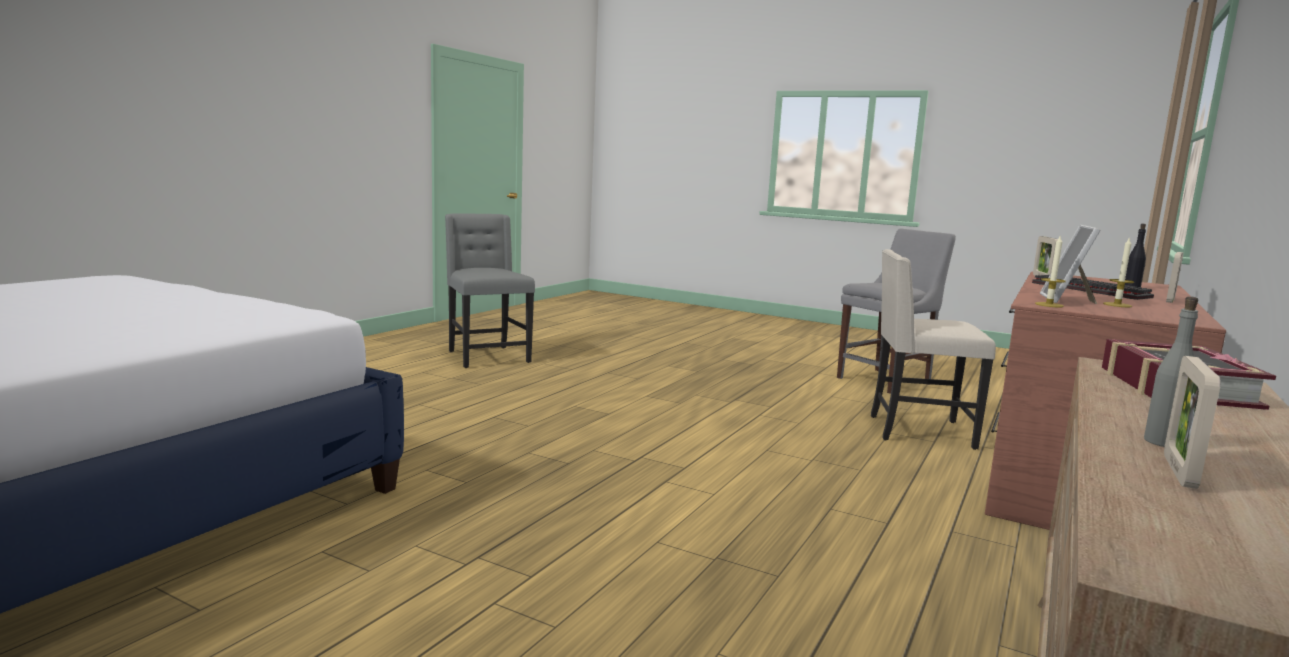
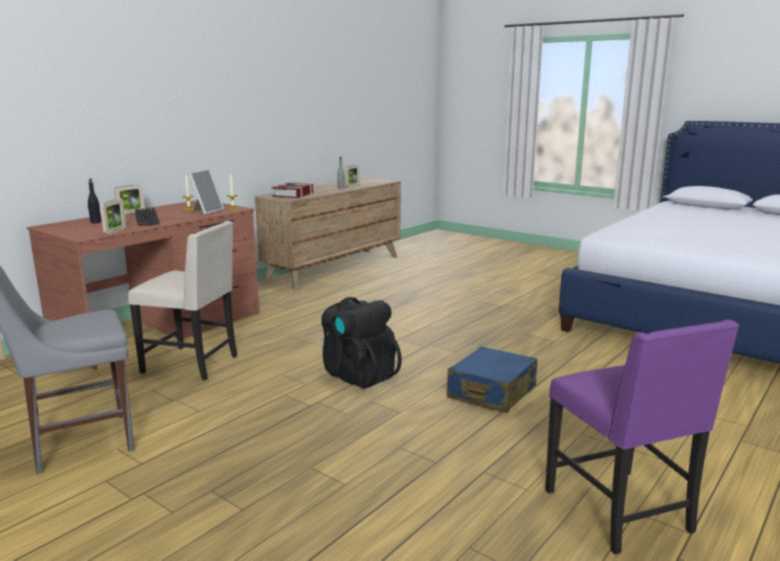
camera: 170 degrees left, 5 degrees up
grey chair [445,213,535,368] -> purple chair [545,319,739,554]
none -> black backpack [321,297,402,389]
none -> blue suitcase [447,347,537,413]

